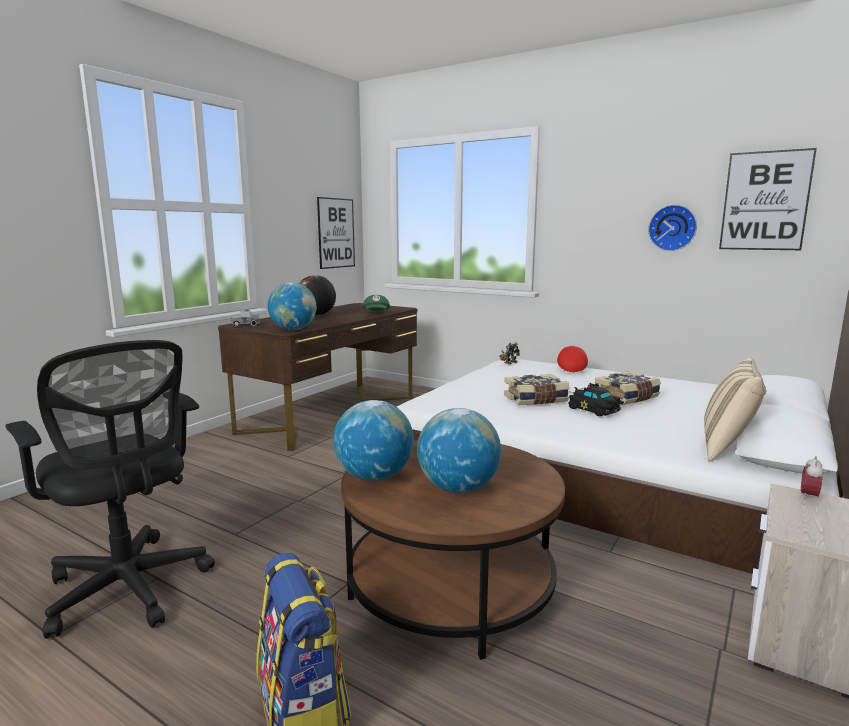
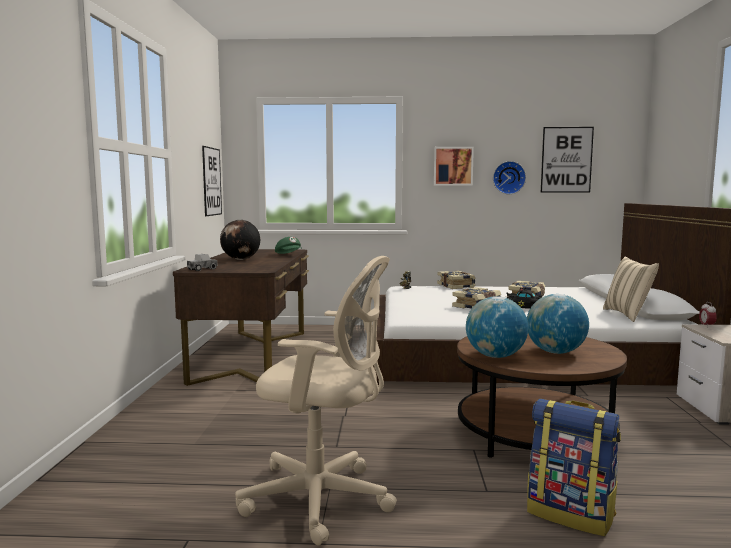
camera: 30 degrees left, 5 degrees down
black office chair [5,340,215,639] -> beige office chair [235,256,397,545]
globe [268,282,317,330] -> none
red cap [557,345,588,372] -> book [437,271,476,289]
none -> picture [434,147,474,186]

